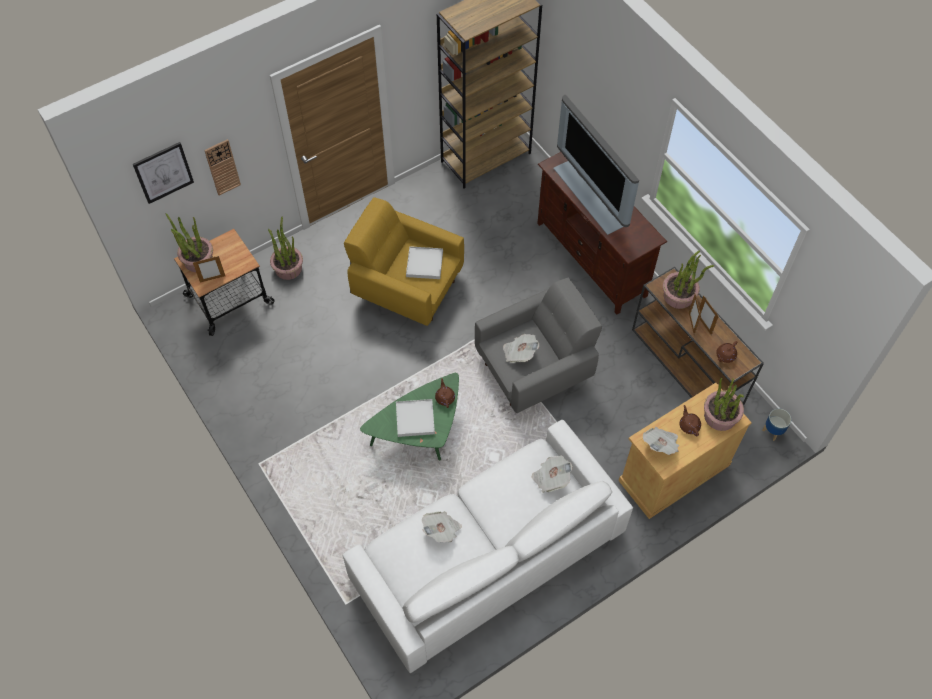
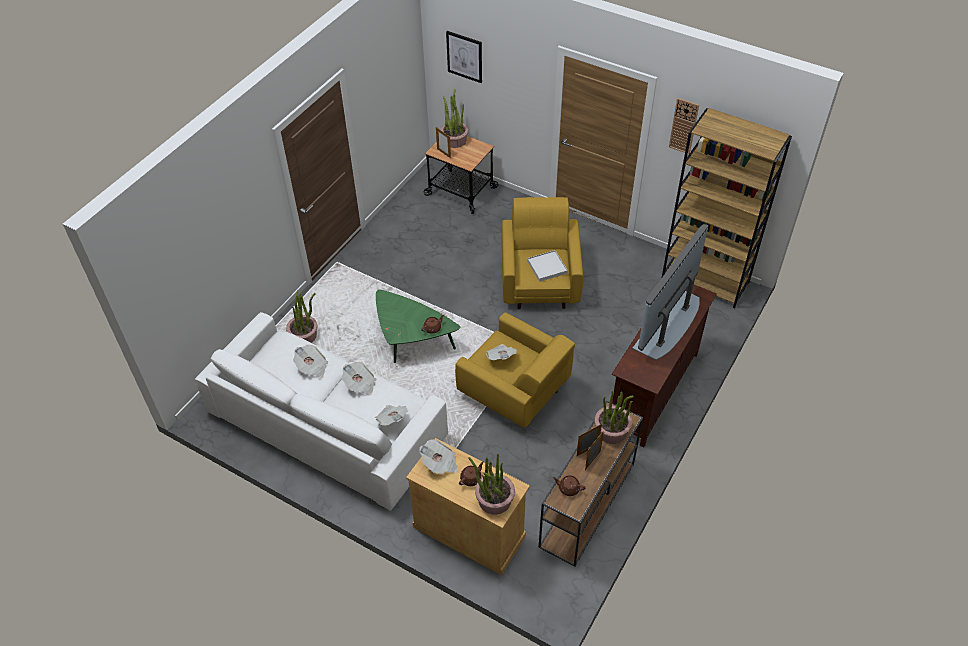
camera: 65 degrees right, 10 degrees down
wall clock [204,139,241,195] -> wall clock moved to [669,98,699,154]
potted plant [268,217,303,280] -> potted plant moved to [286,290,317,343]
white tray [396,399,435,437] -> none
grey armchair [475,278,602,413] -> yellow armchair [455,312,575,428]
planter [762,409,791,441] -> none
none -> newspaper [342,362,376,396]

